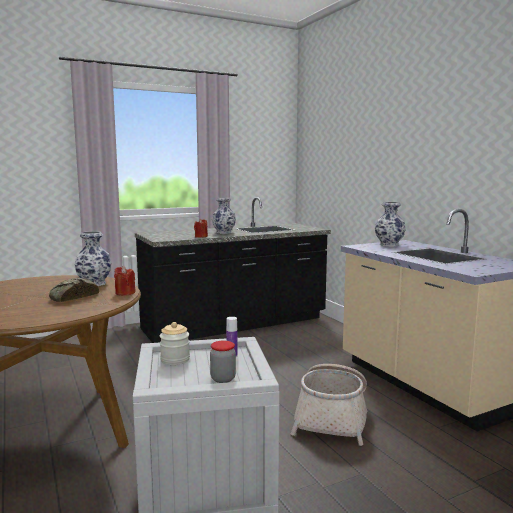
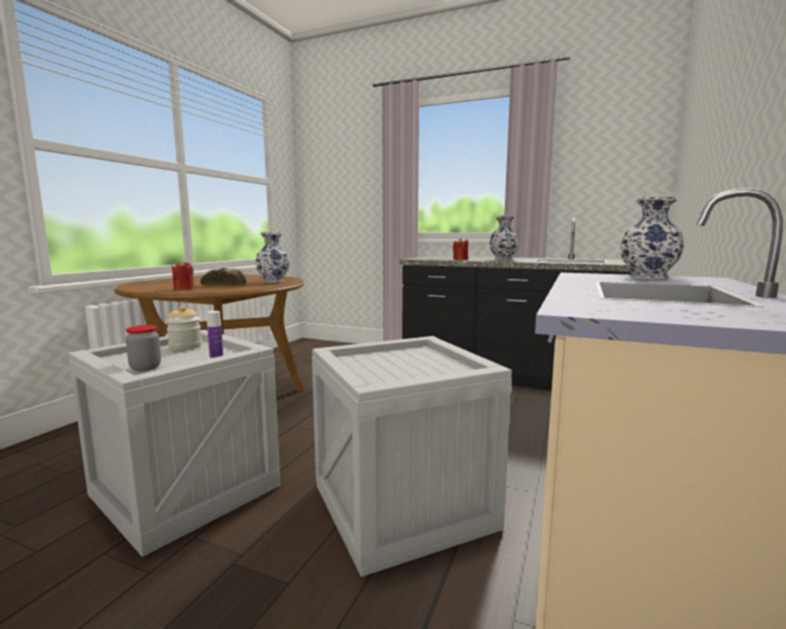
camera: 50 degrees right, 0 degrees up
red candle [114,266,136,296] -> red candle moved to [171,261,195,290]
basket [291,364,367,446] -> crate [312,336,512,577]

